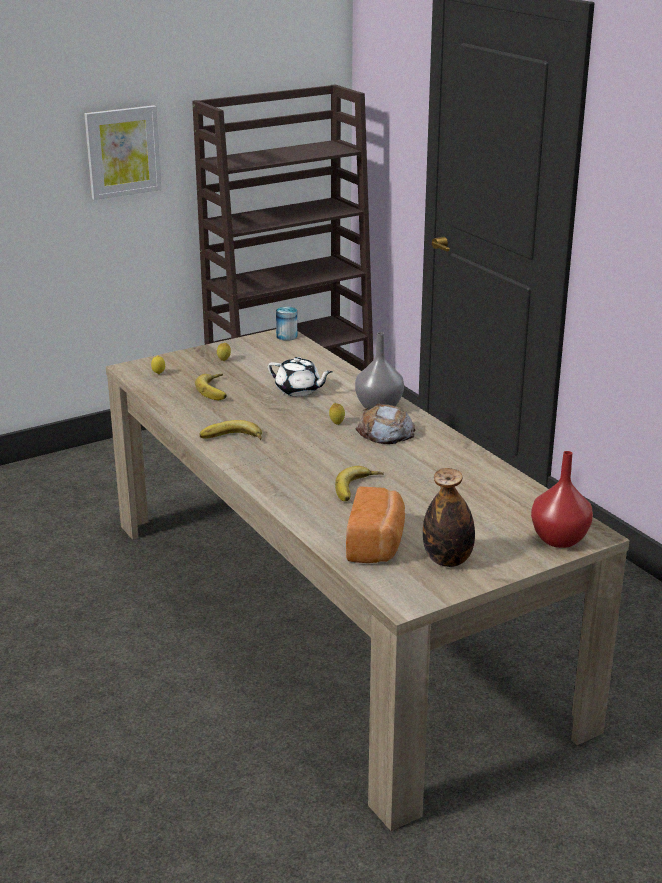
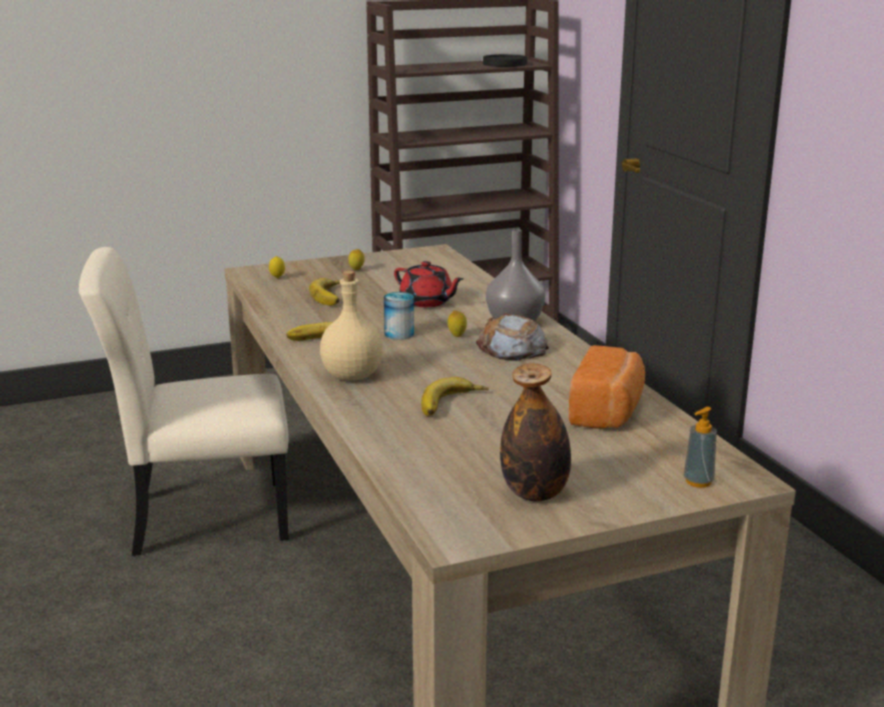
camera: 10 degrees right, 5 degrees down
picture [84,105,162,200] -> none
white teapot [268,357,332,397] -> red teapot [394,261,464,307]
can [276,307,297,341] -> can moved to [384,292,414,340]
bread [346,487,405,563] -> bread moved to [569,345,645,428]
red vase [531,451,593,548] -> soap dispenser [683,407,717,488]
none -> beige chair [79,247,289,556]
none -> beige bottle [320,270,383,380]
none -> black plate [483,54,528,67]

